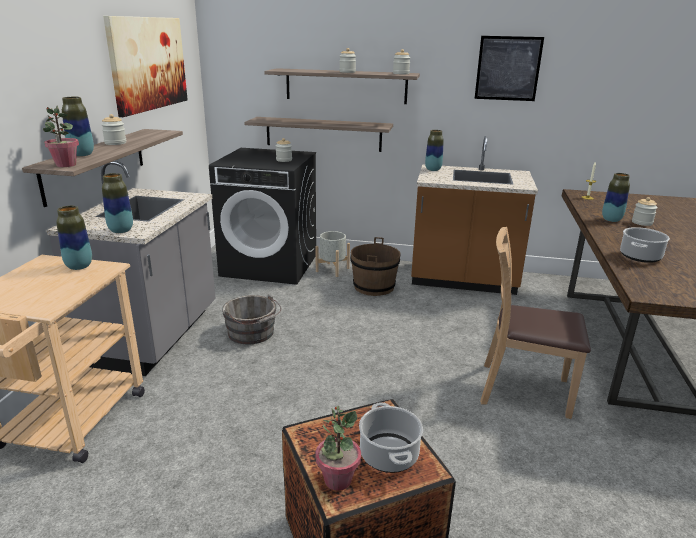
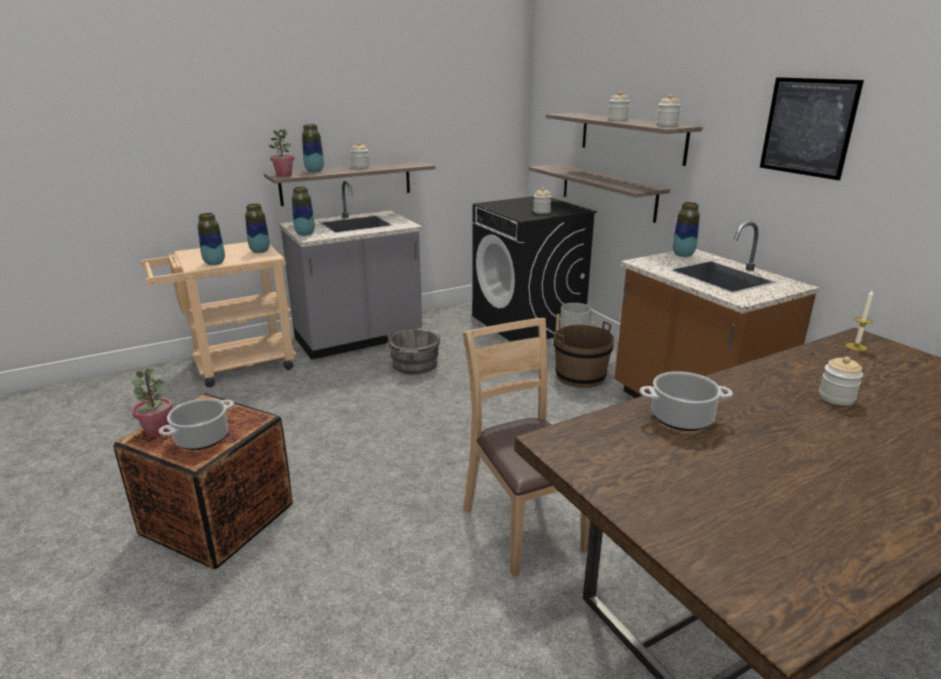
camera: 50 degrees right, 0 degrees up
picture [103,16,188,117] -> none
vase [602,173,630,222] -> vase moved to [198,213,225,265]

